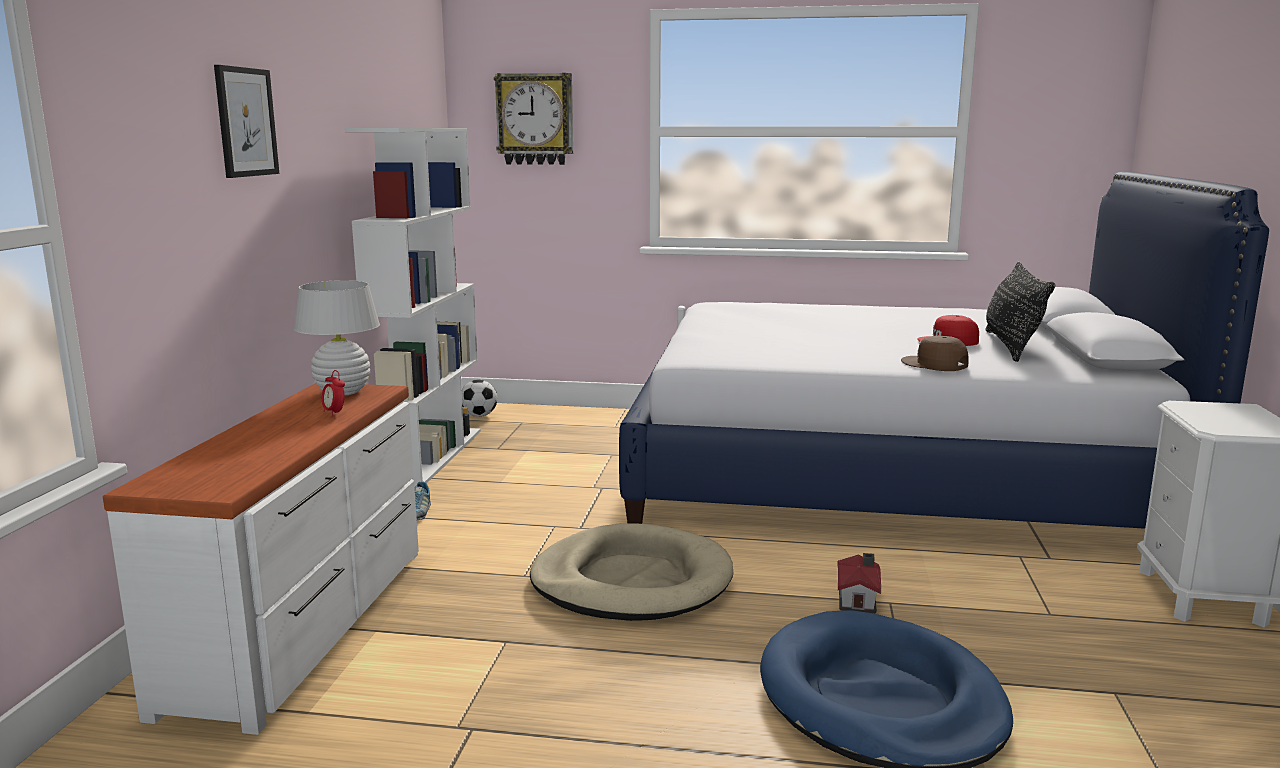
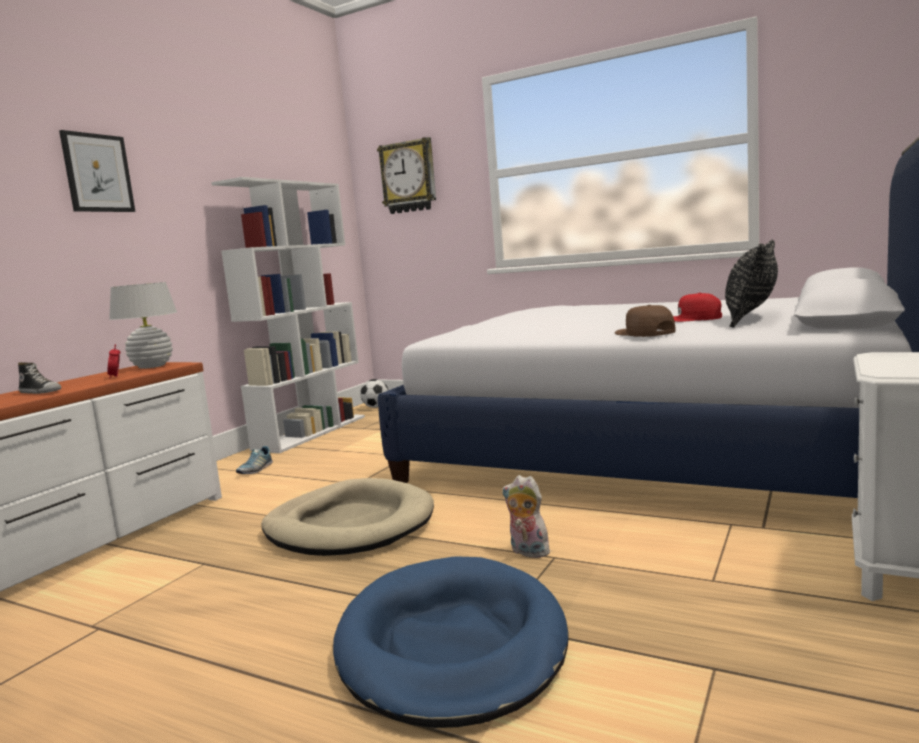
camera: 20 degrees right, 5 degrees down
toy house [837,553,881,614] -> plush toy [502,475,550,558]
none -> shoe [18,362,61,394]

